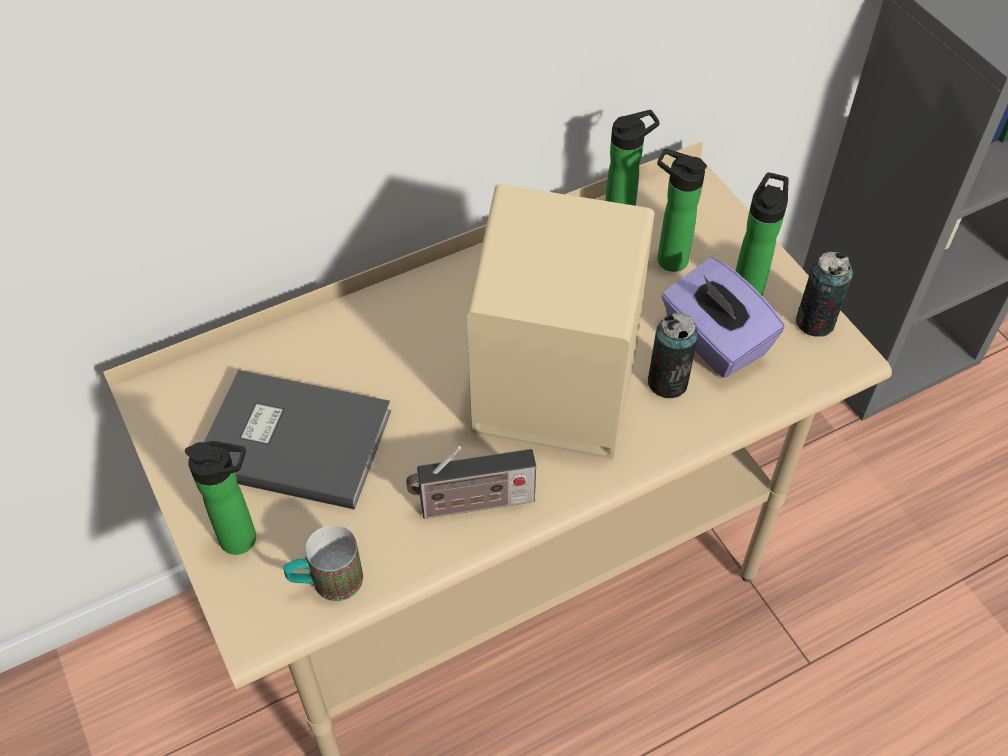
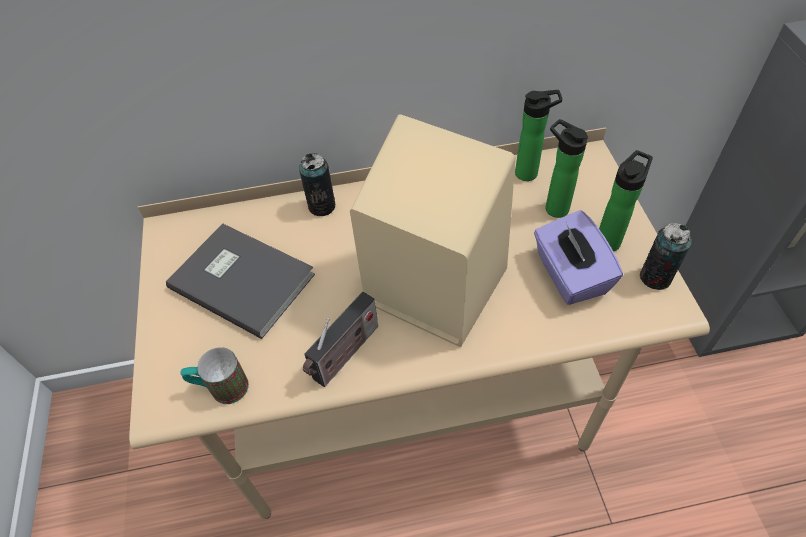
camera: 20 degrees right, 0 degrees up
bottle [185,441,256,555] -> none
radio [406,446,536,519] -> radio turned 60 degrees counterclockwise [303,292,378,387]
can [648,312,698,398] -> can moved to [299,153,335,216]

